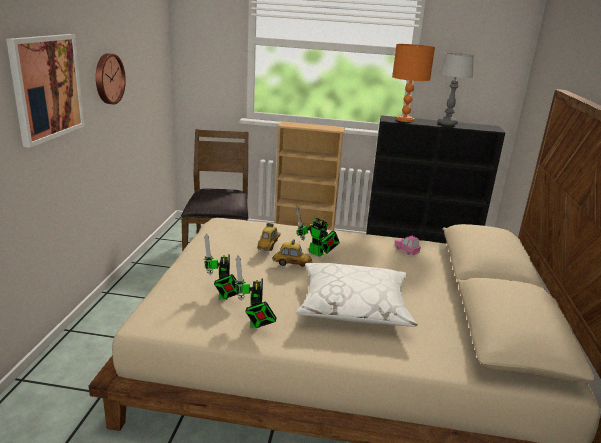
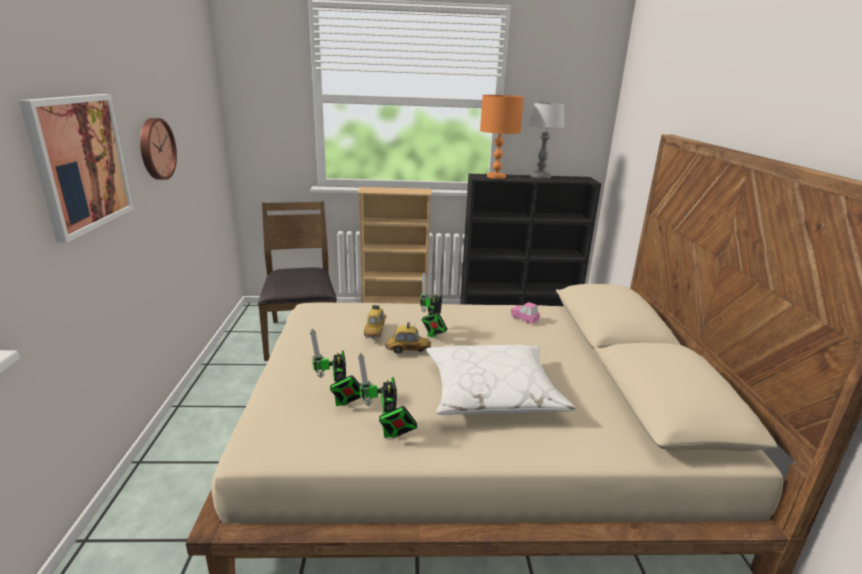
camera: 10 degrees left, 0 degrees up
toy robot [296,206,340,257] -> toy robot turned 75 degrees clockwise [419,273,448,338]

